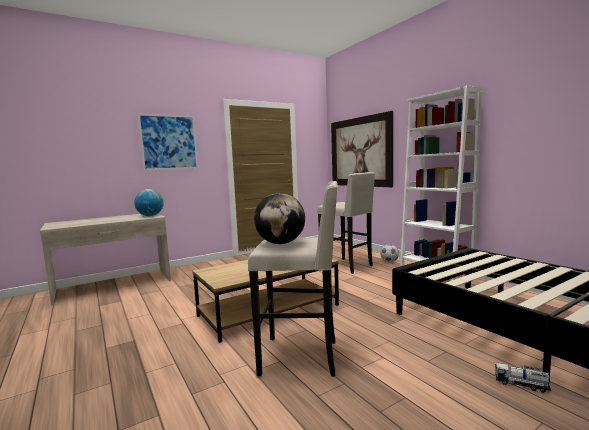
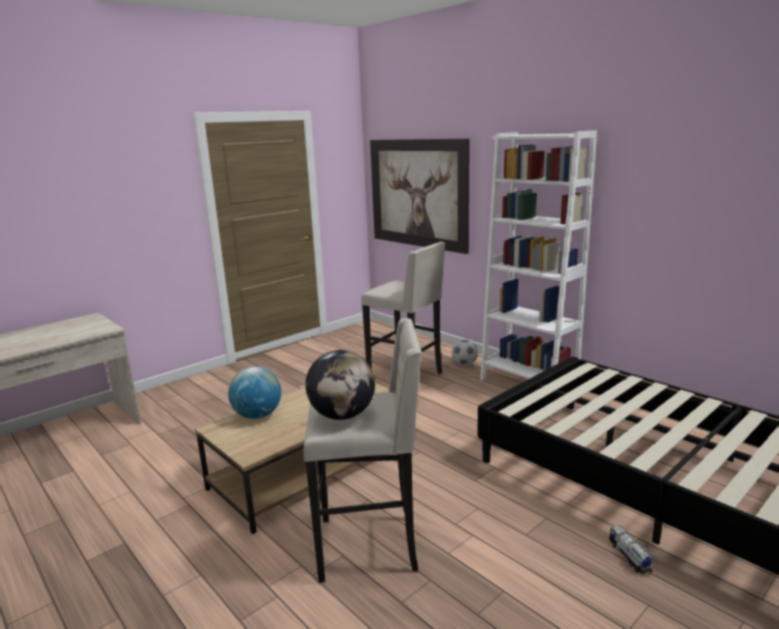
camera: 10 degrees left, 10 degrees up
globe [134,189,164,216] -> globe moved to [228,366,281,419]
picture [137,113,199,171] -> none
toy truck [495,363,551,393] -> toy truck turned 60 degrees clockwise [609,525,653,574]

